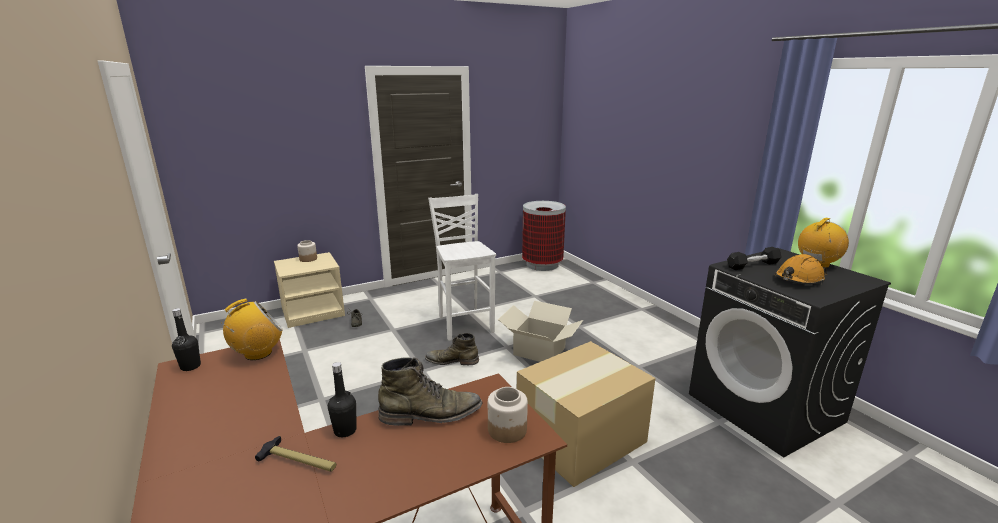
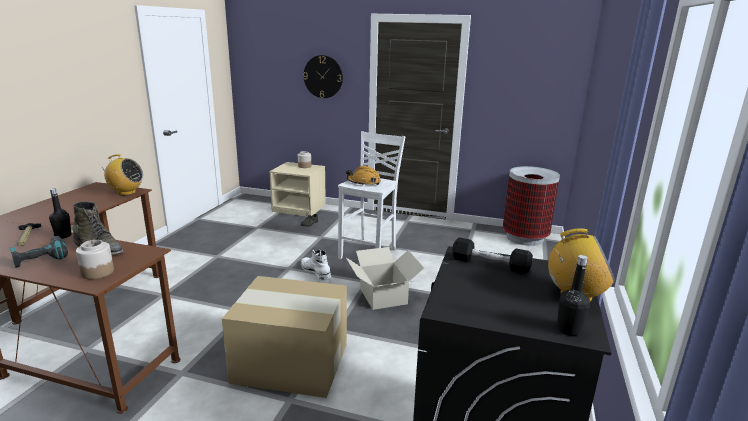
camera: 45 degrees right, 0 degrees up
black bottle [172,308,201,371] -> black bottle moved to [557,255,590,336]
green boot [425,333,479,366] -> white boot [301,250,331,281]
orange hard hat [775,254,827,285] -> orange hard hat moved to [346,166,381,185]
none -> power drill [10,236,68,268]
none -> wall clock [303,55,343,98]

